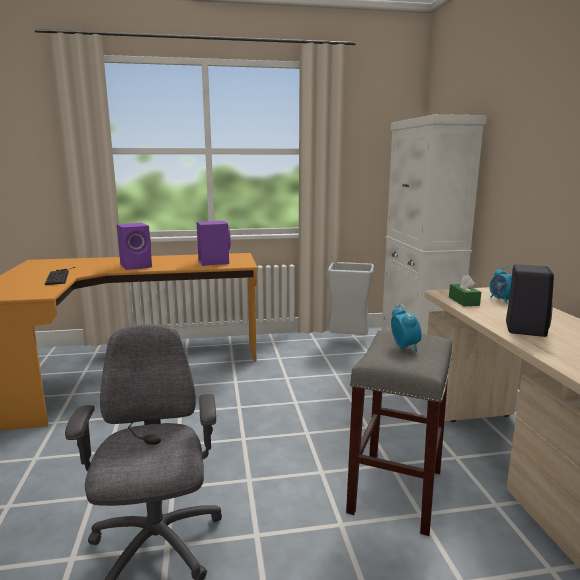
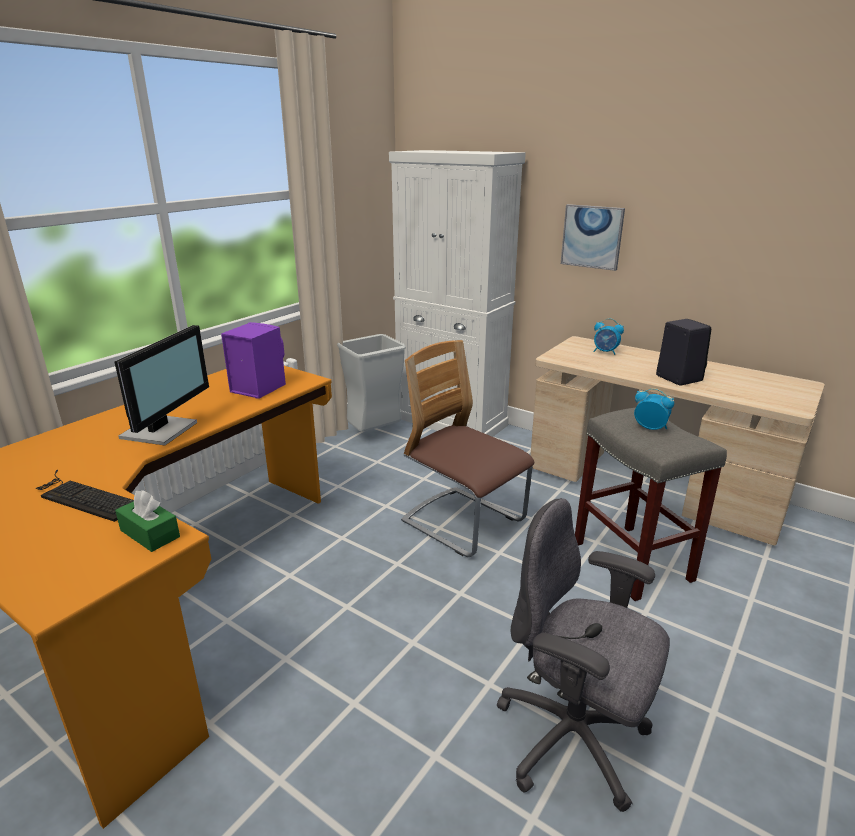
camera: 45 degrees left, 10 degrees up
purple speaker [117,223,152,270] -> monitor [115,325,209,446]
green tissue box [449,275,481,306] -> green tissue box moved to [115,490,180,552]
none -> chair [401,340,534,557]
none -> picture [561,204,625,271]

